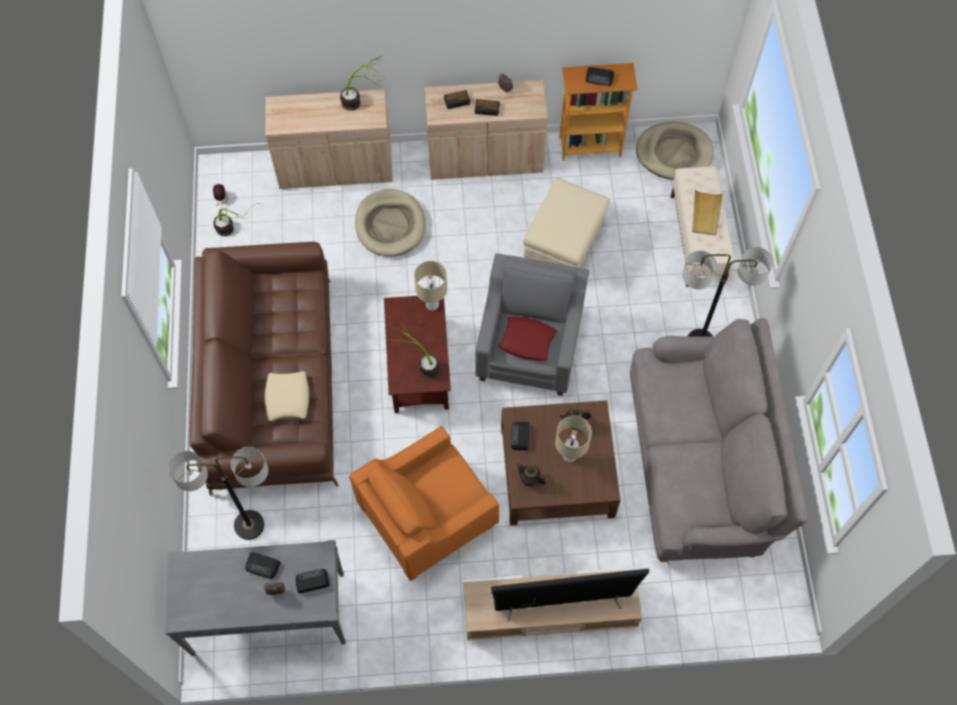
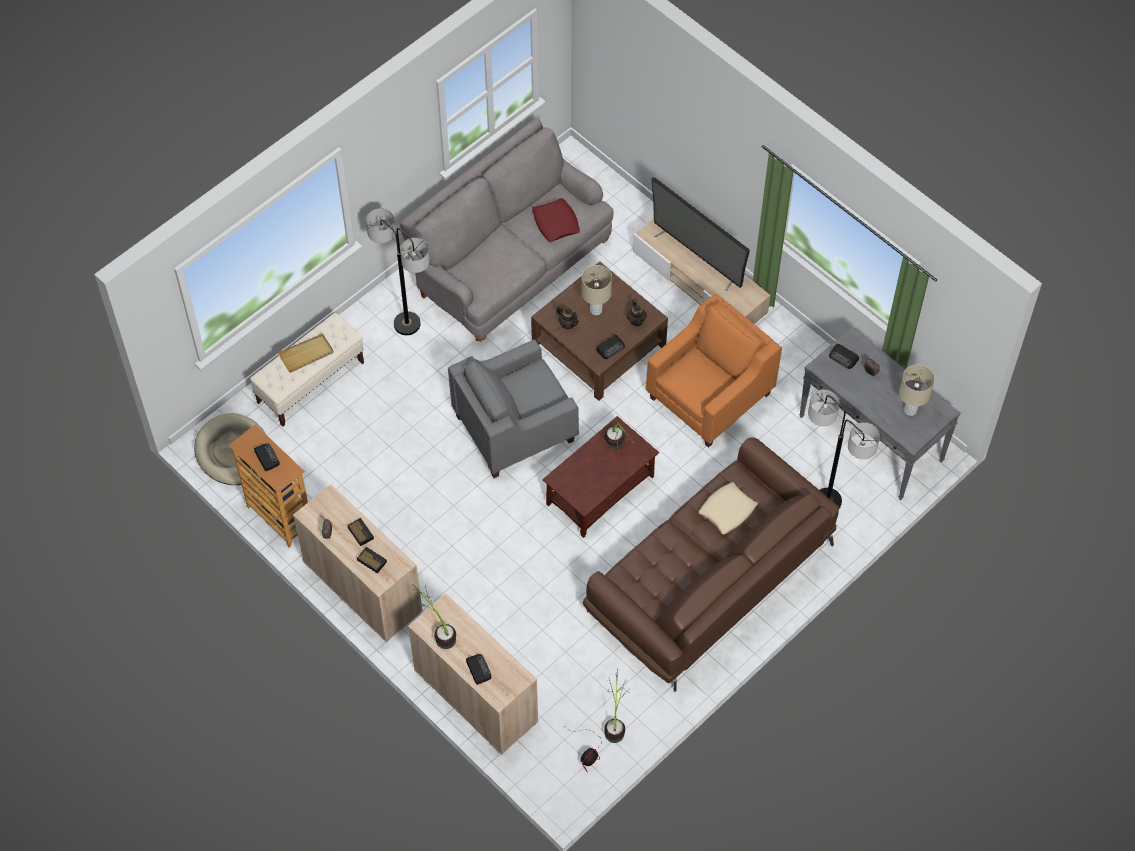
camera: 130 degrees left, 5 degrees down
radio [245,552,280,579] -> radio moved to [466,654,492,685]
orange armchair [349,426,499,581] -> orange armchair turned 60 degrees counterclockwise [646,293,782,448]
beige dog bed [355,189,426,256] -> none
beige table lamp [414,261,447,311] -> beige table lamp moved to [899,365,935,416]
red pillow [498,317,557,361] -> red pillow moved to [532,198,580,242]
beige ottoman [523,177,610,268] -> none

